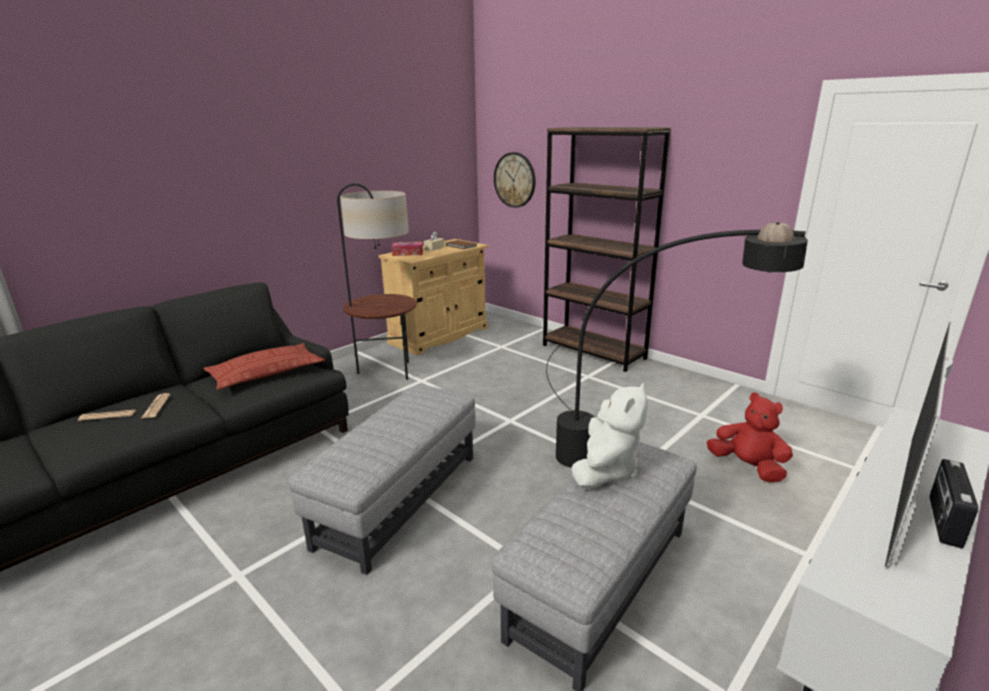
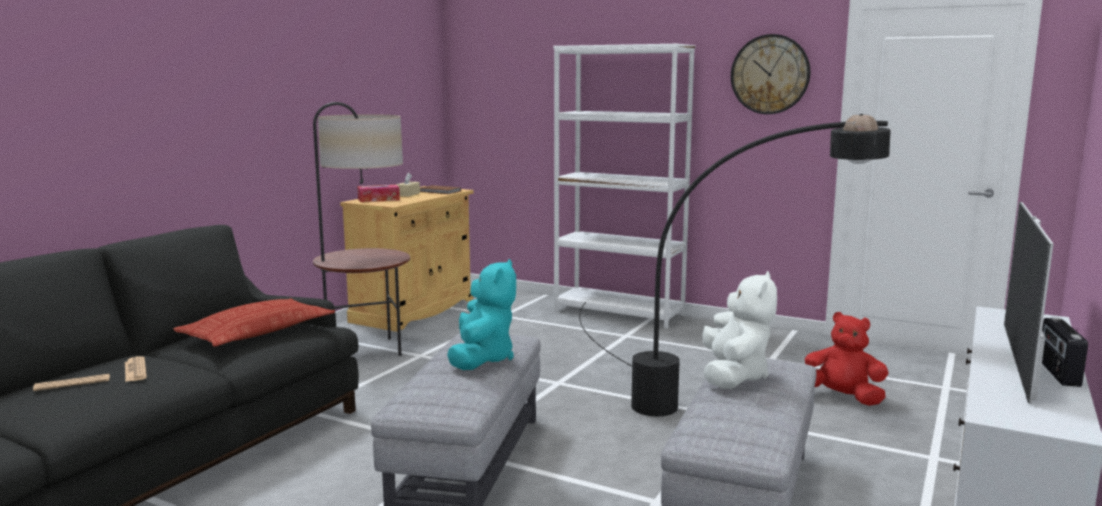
camera: 15 degrees left, 10 degrees down
wall clock [494,152,536,208] -> wall clock moved to [731,34,810,114]
brown bookcase [543,127,671,372] -> white bookcase [554,44,695,329]
none -> turquoise plush toy [447,259,516,370]

